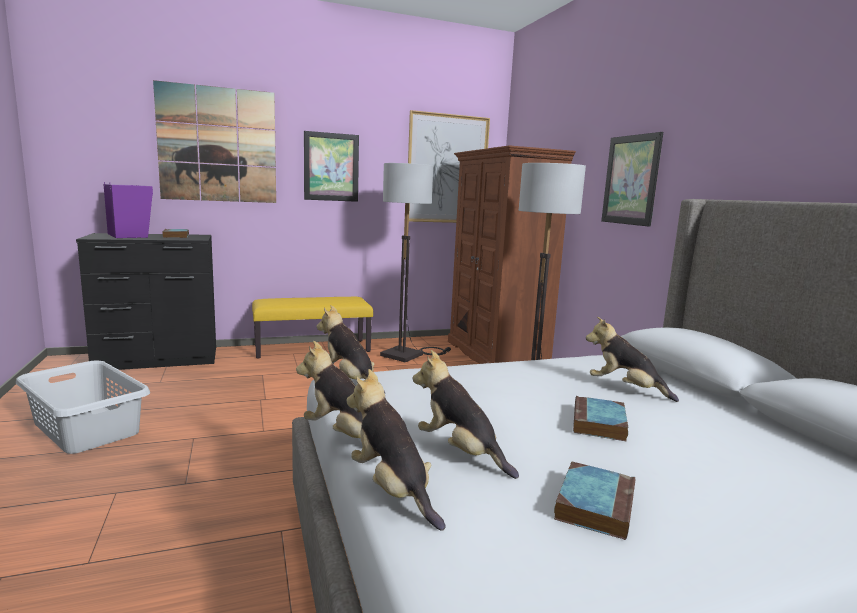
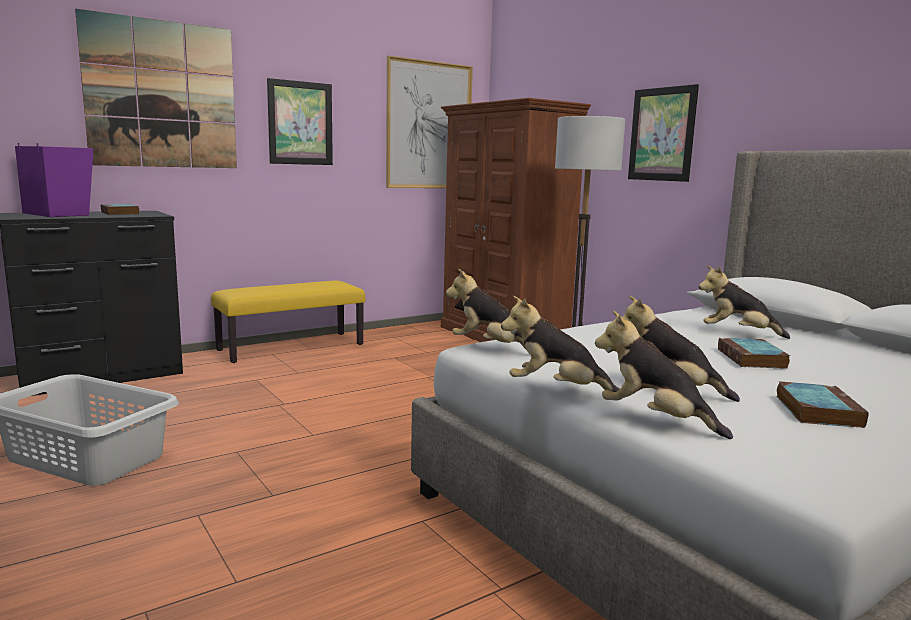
camera: 15 degrees left, 0 degrees up
floor lamp [380,163,451,362] -> none

